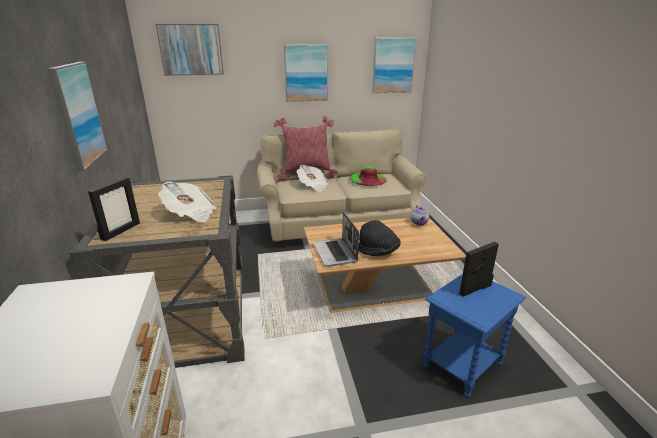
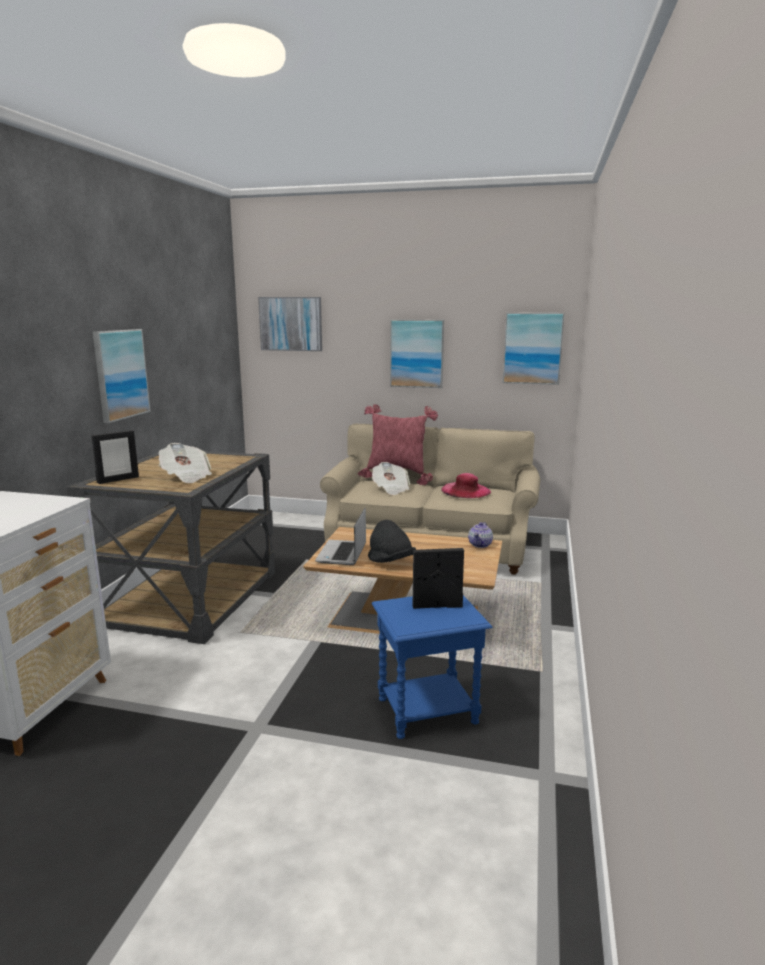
camera: 25 degrees right, 10 degrees down
green hat [350,166,387,186] -> pink hat [441,473,491,498]

